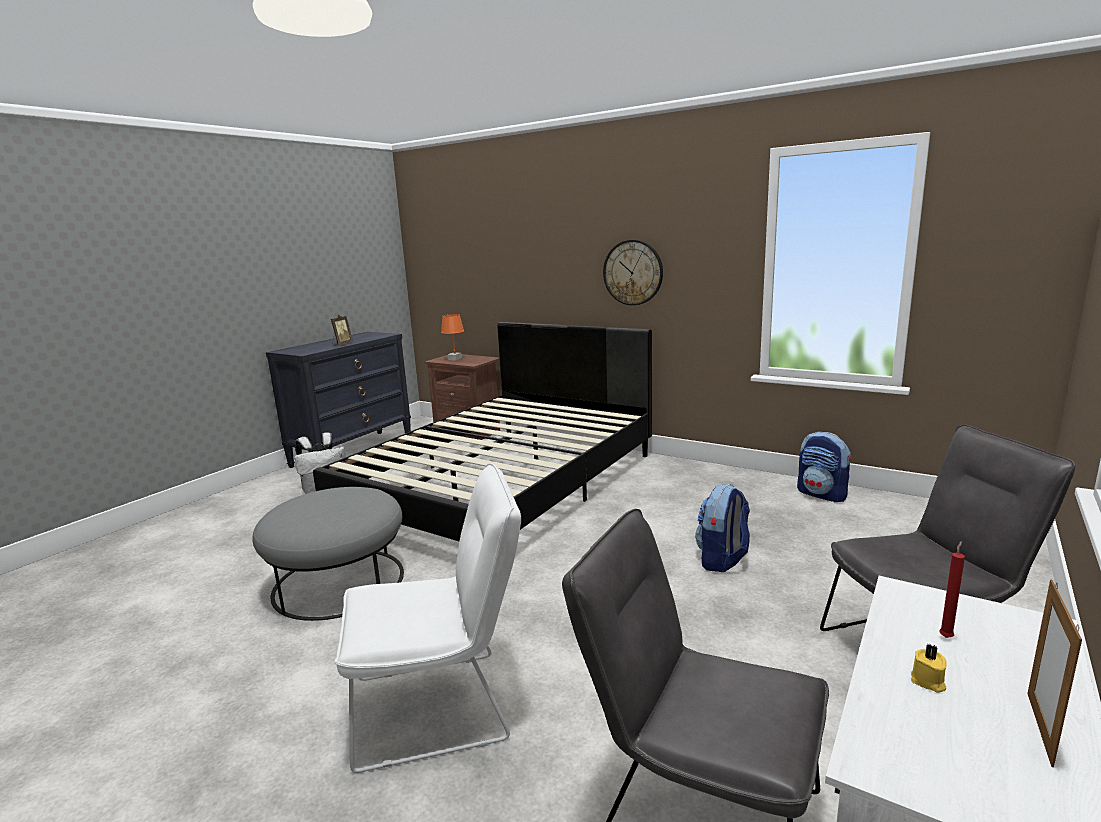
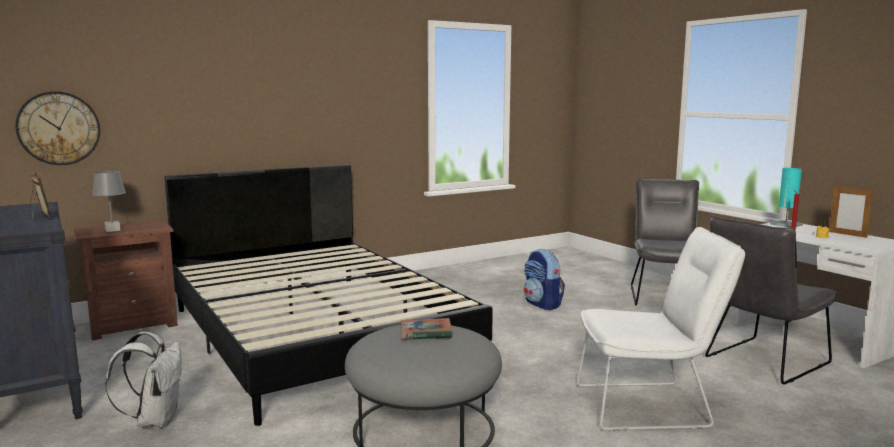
camera: 65 degrees left, 5 degrees down
white chair [334,463,521,773] -> white chair turned 75 degrees clockwise [576,227,745,430]
orange table lamp [441,314,464,361] -> grey table lamp [92,171,126,232]
wall clock [603,240,663,306] -> wall clock moved to [15,91,100,165]
backpack [797,432,852,503] -> none
none -> book [401,318,452,340]
none -> turquoise table lamp [770,168,803,228]

